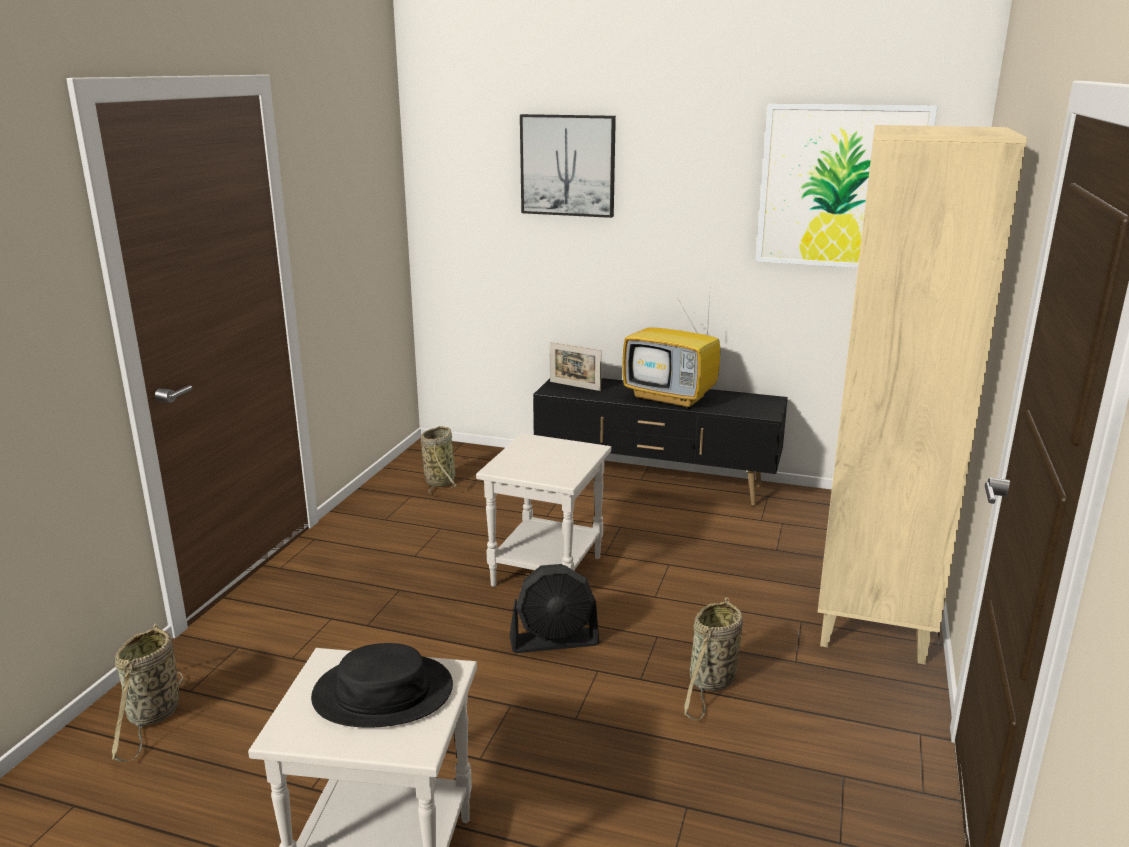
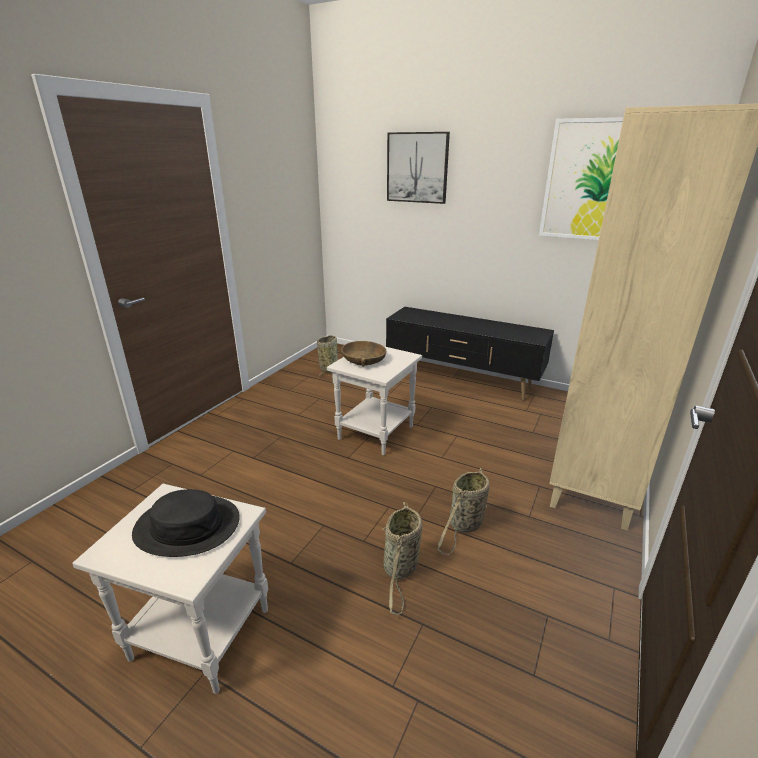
camera: 10 degrees right, 5 degrees up
basket [111,623,183,761] -> basket moved to [383,502,422,615]
black fan [510,564,599,653] -> none
picture frame [550,342,602,391] -> none
television [622,296,720,409] -> none
none -> brown bowl [341,341,386,367]

